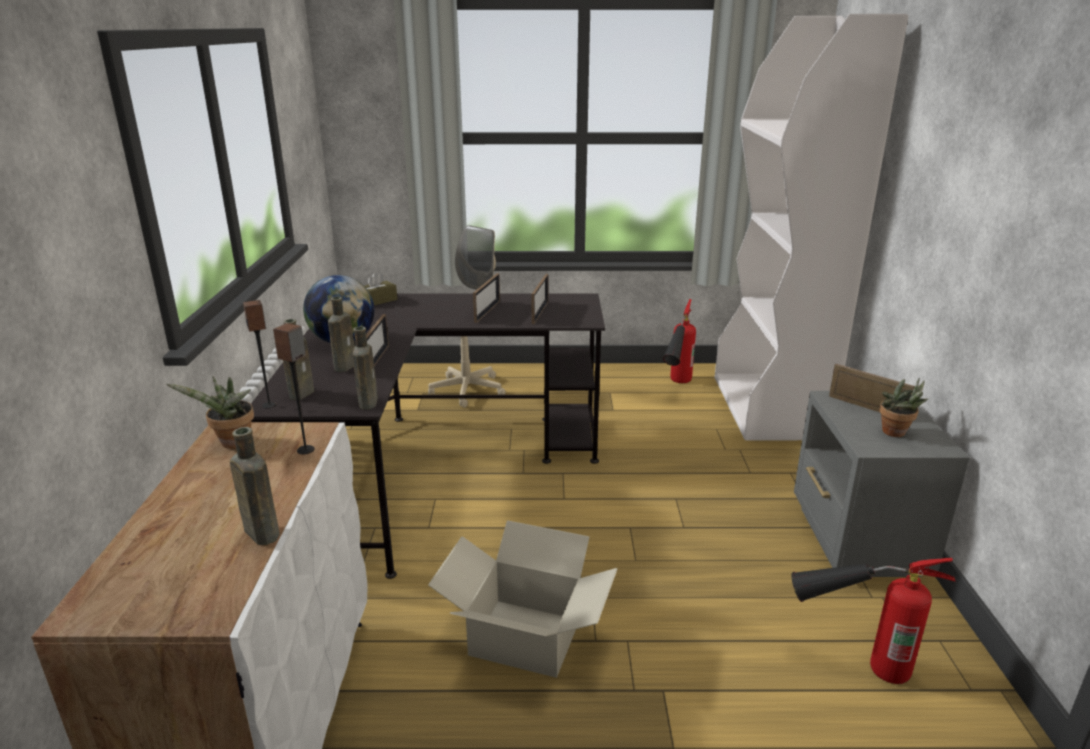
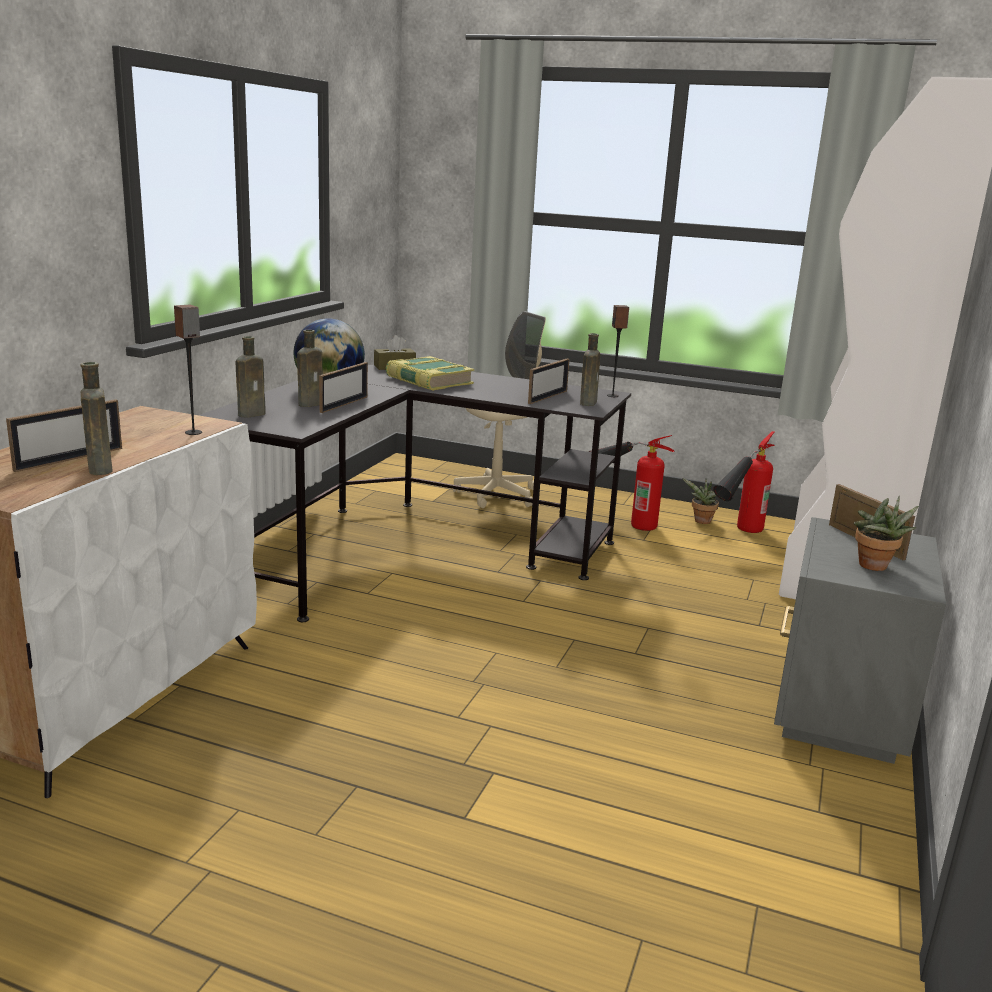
camera: 20 degrees right, 5 degrees down
potted plant [166,376,254,449] -> potted plant moved to [682,478,719,524]
speaker [243,300,277,409] -> speaker moved to [607,305,629,397]
brown bottle [353,326,378,409] -> brown bottle moved to [580,333,600,406]
cardboard box [428,520,618,678] -> none
picture frame [473,273,500,323] -> picture frame moved to [6,399,122,472]
fire extinguisher [792,558,956,684] -> fire extinguisher moved to [588,435,674,531]
none -> book [386,356,474,391]

